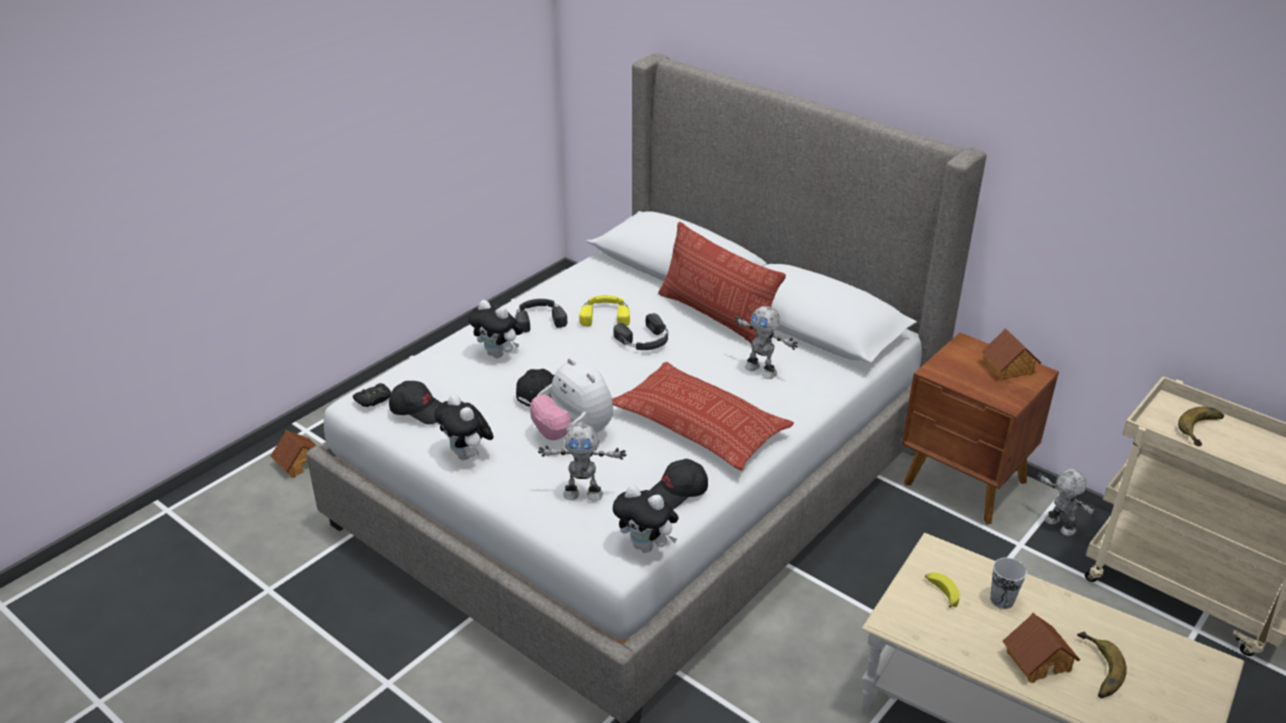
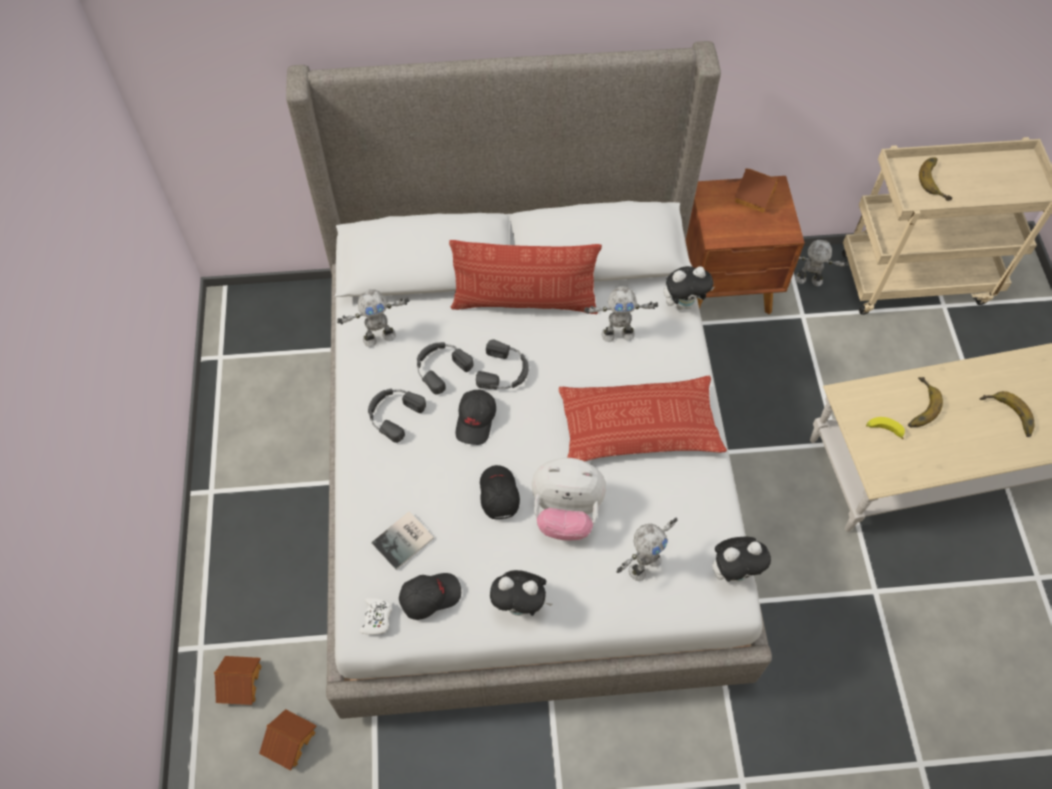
camera: 45 degrees left, 25 degrees up
black game controller [353,383,391,407] -> white game controller [359,597,392,635]
plush toy [468,300,523,358] -> plush toy moved to [664,266,714,310]
yellow headphones [579,295,630,327] -> black headphones [417,342,473,395]
black cap [650,459,708,509] -> black cap moved to [456,390,496,445]
cup [990,557,1027,609] -> banana [908,377,943,427]
toy house [1002,613,1080,683] -> toy house moved to [259,709,317,771]
none -> toy robot [337,289,410,347]
none -> book [371,511,434,570]

